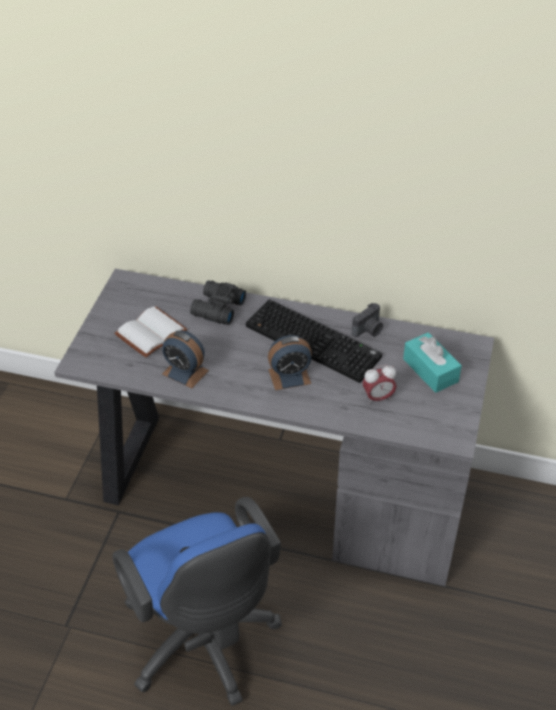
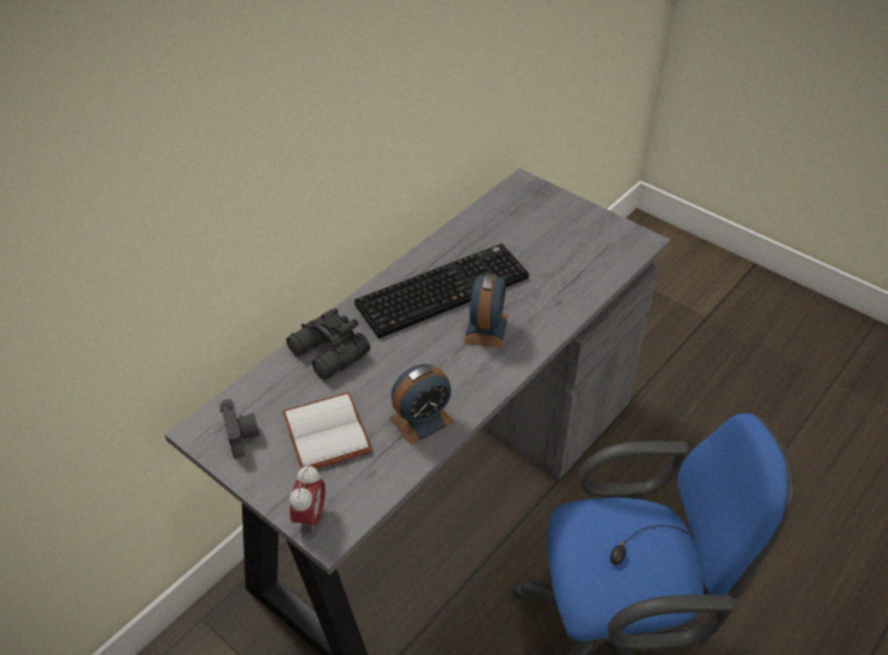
camera: 65 degrees left, 0 degrees up
camera [352,303,383,337] -> camera moved to [220,399,260,458]
alarm clock [363,365,397,404] -> alarm clock moved to [289,465,325,533]
turquoise tissue box [403,332,462,393] -> none

